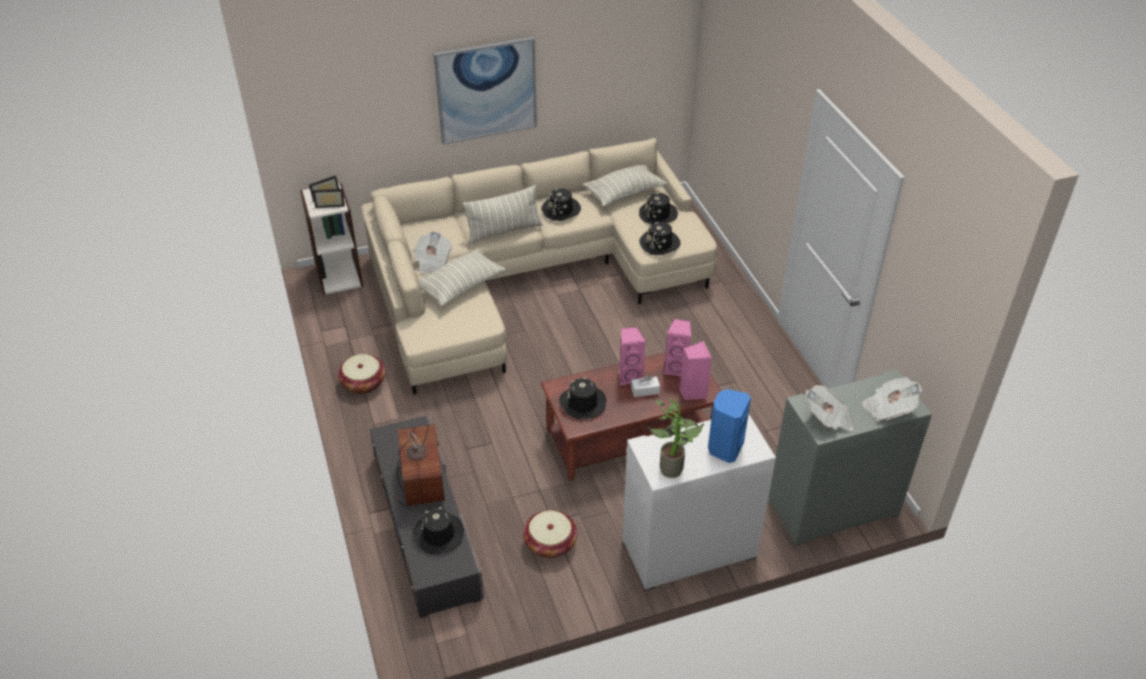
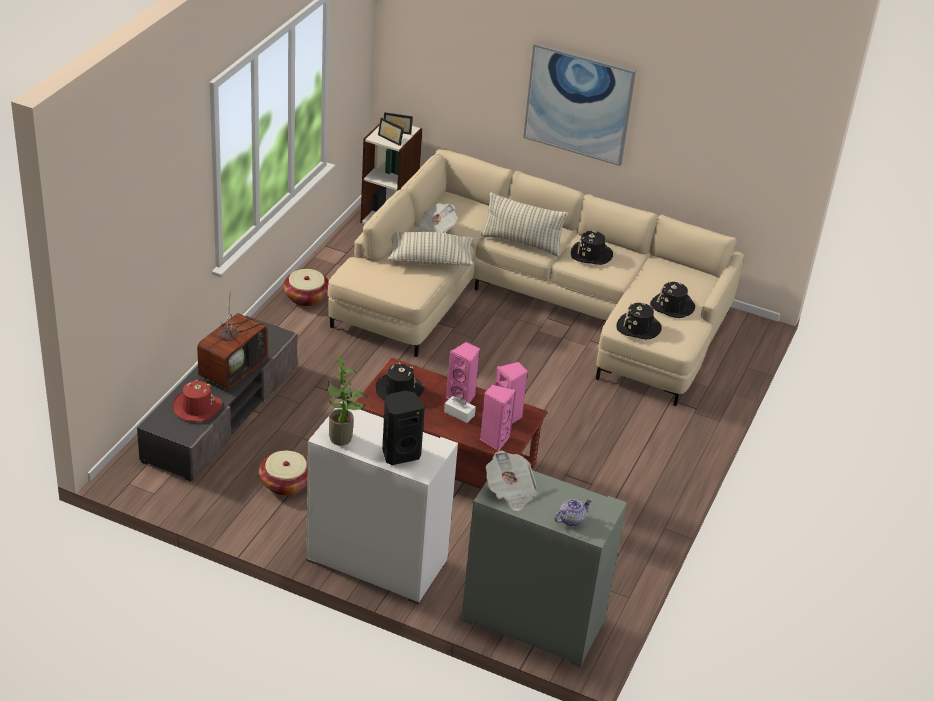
camera: 40 degrees right, 5 degrees down
black hat [413,506,464,554] -> red hat [173,380,222,422]
pillow [583,165,667,207] -> none
blue speaker [708,389,751,463] -> black speaker [382,391,425,465]
newspaper [862,377,922,421] -> teapot [554,498,592,527]

